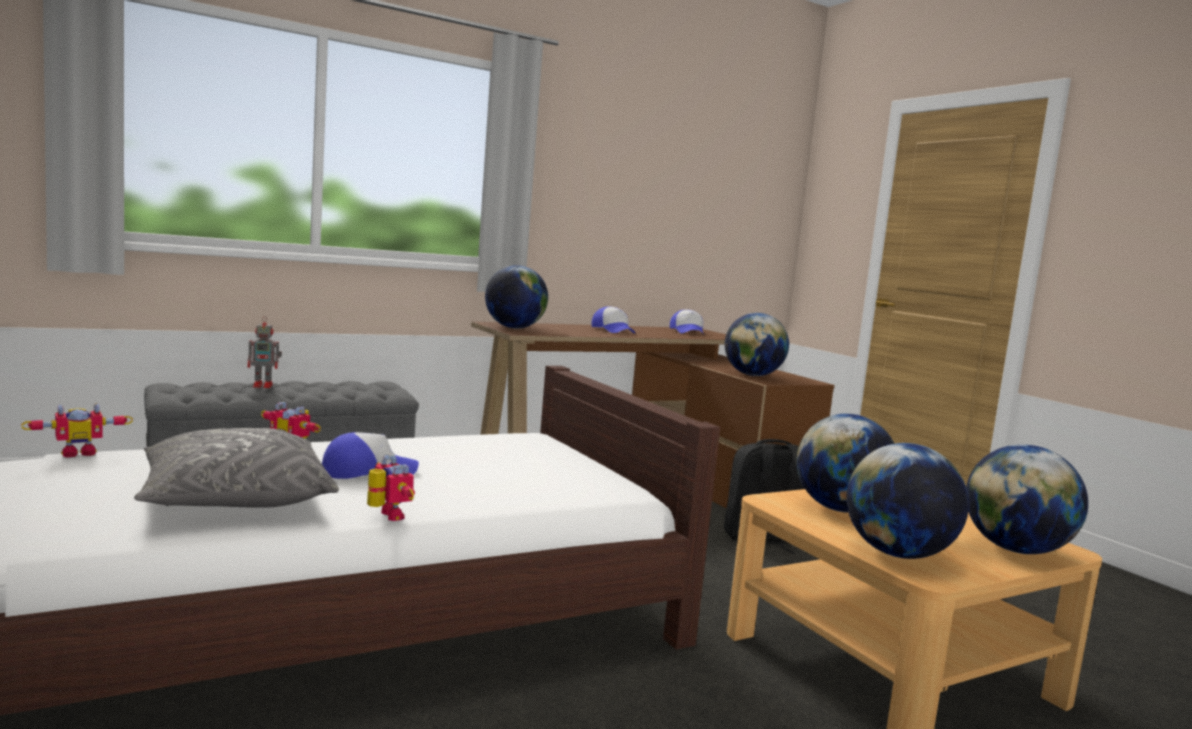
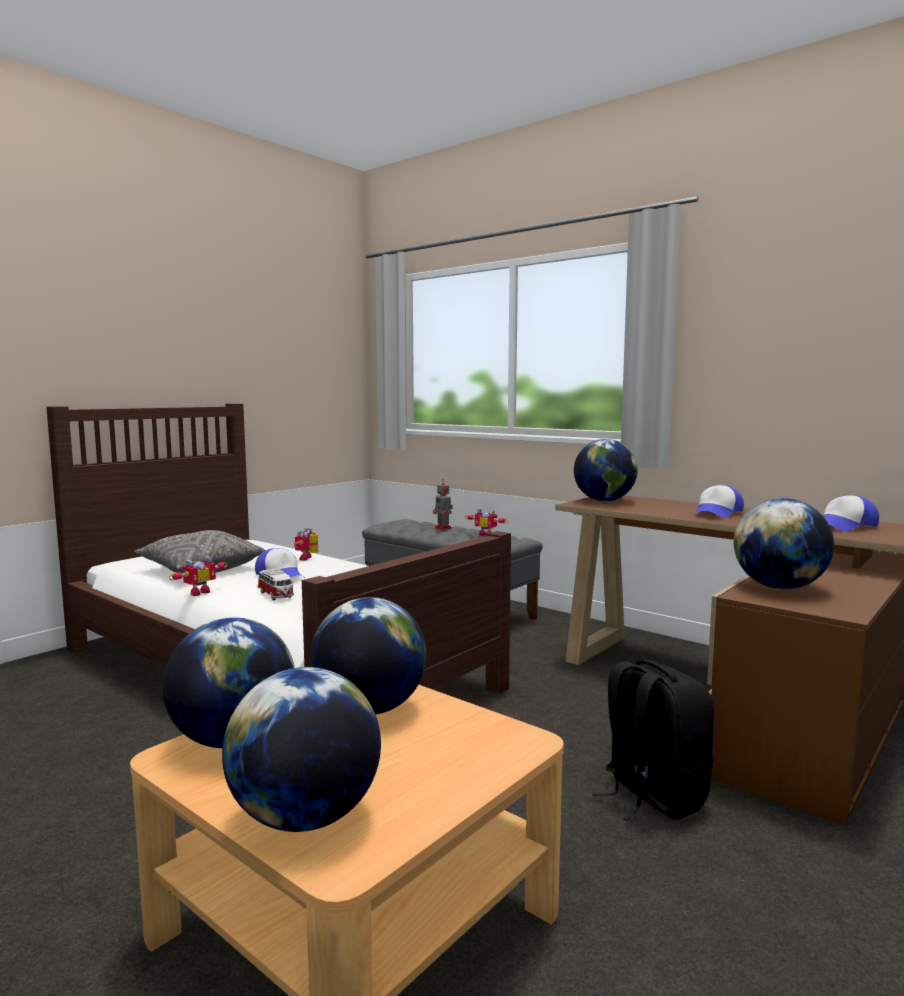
camera: 70 degrees right, 0 degrees up
toy robot [21,403,133,458] -> toy robot moved to [465,509,508,536]
none -> toy car [258,569,294,600]

